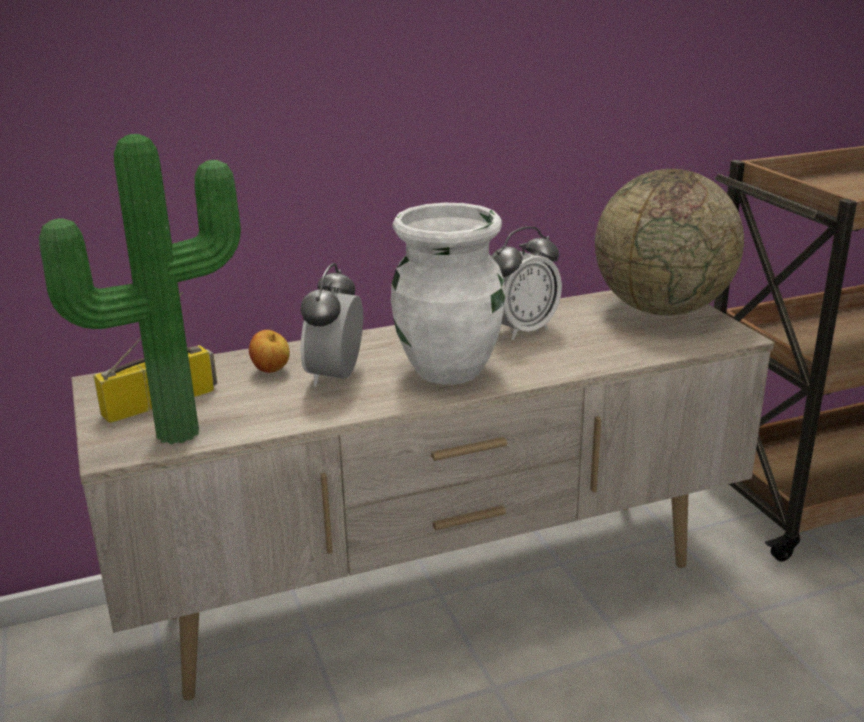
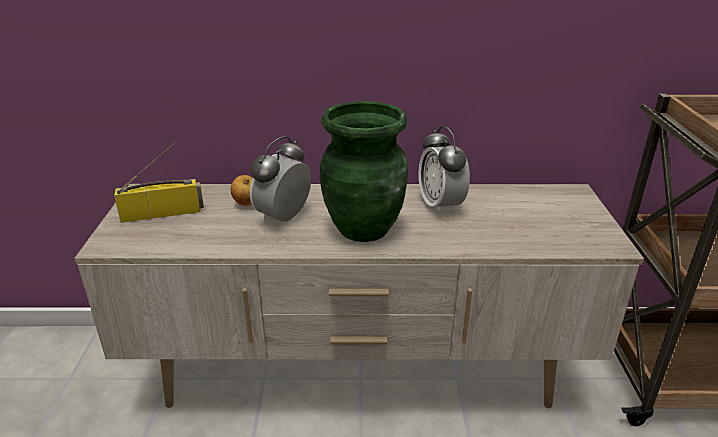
camera: 20 degrees right, 5 degrees up
potted plant [39,134,241,444] -> none
white vase [391,203,505,385] -> green vase [320,101,408,242]
alarm clock [491,226,562,340] -> alarm clock turned 90 degrees clockwise [418,126,470,216]
globe [595,169,744,315] -> none

